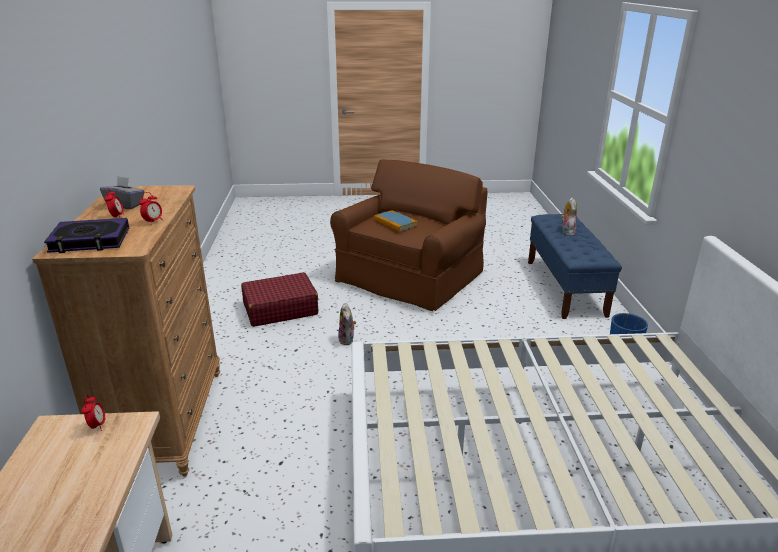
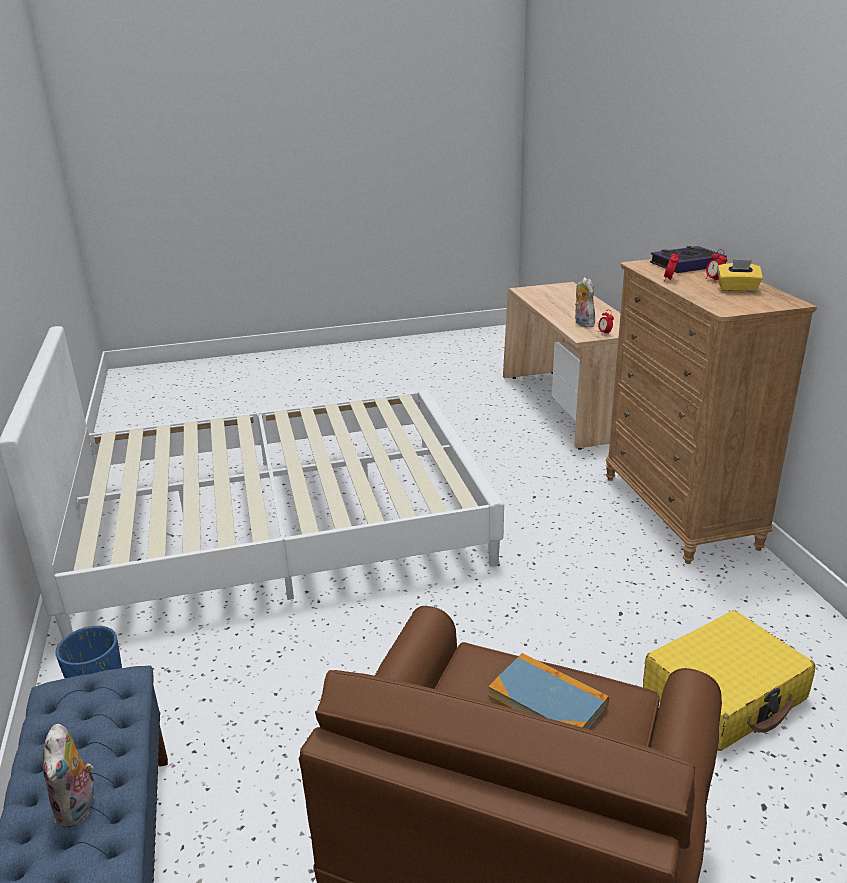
camera: 170 degrees right, 0 degrees up
grey tissue box [100,176,145,209] -> yellow tissue box [717,259,763,293]
red suitcase [241,272,318,327] -> yellow suitcase [643,610,815,751]
plush toy [338,303,356,345] -> plush toy moved to [575,277,596,327]

